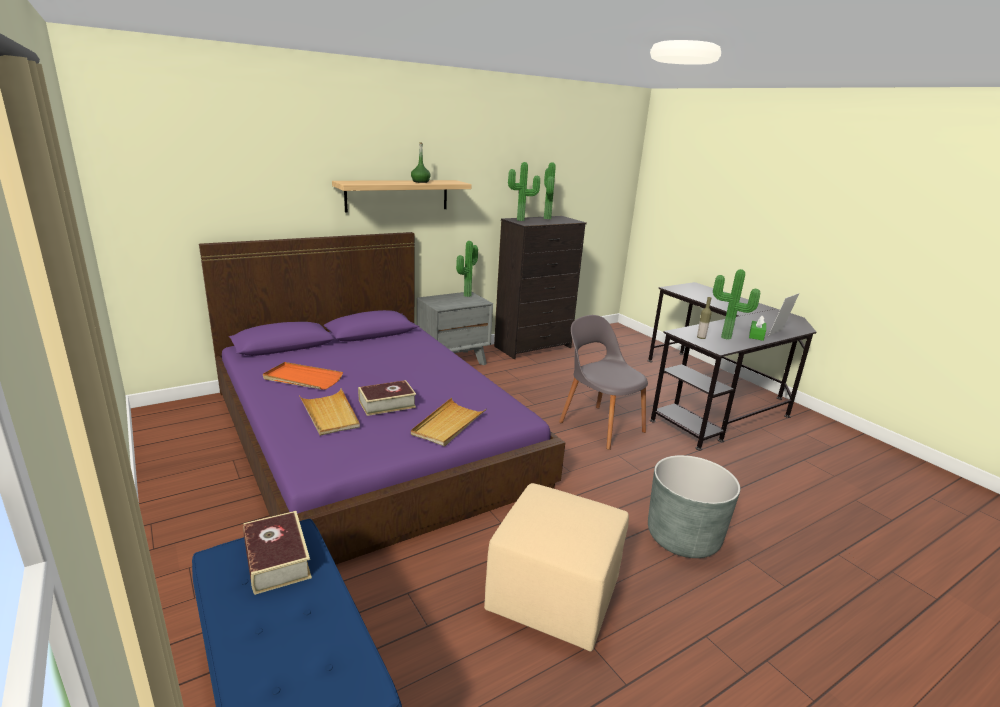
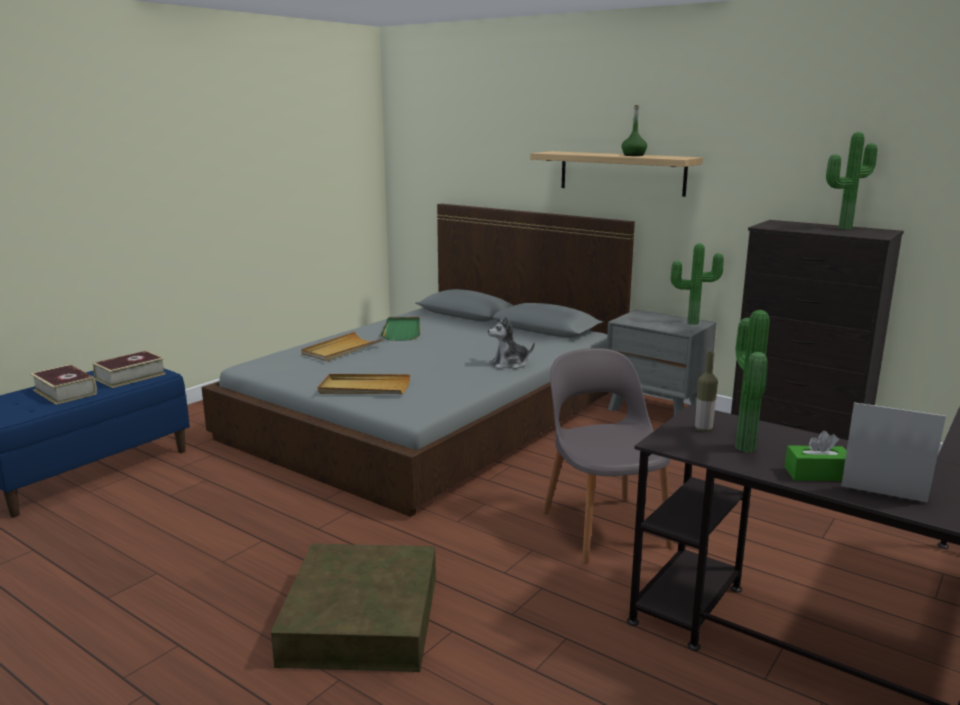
camera: 70 degrees right, 5 degrees down
purple bed [199,232,565,564] -> grey bed [201,204,635,517]
orange tray [263,362,343,390] -> green tray [381,317,420,341]
book [358,380,416,416] -> book moved to [30,365,97,405]
beige ottoman [484,483,629,651] -> none
potted plant [508,162,540,221] -> none
grey chair [559,315,648,450] -> grey chair turned 45 degrees counterclockwise [543,348,673,564]
grey planter [648,455,740,558] -> brown storage box [271,543,436,672]
none -> plush toy [488,316,535,369]

